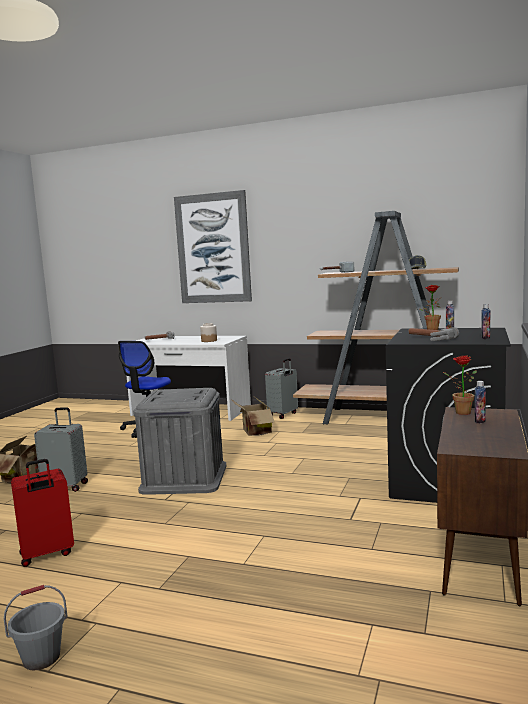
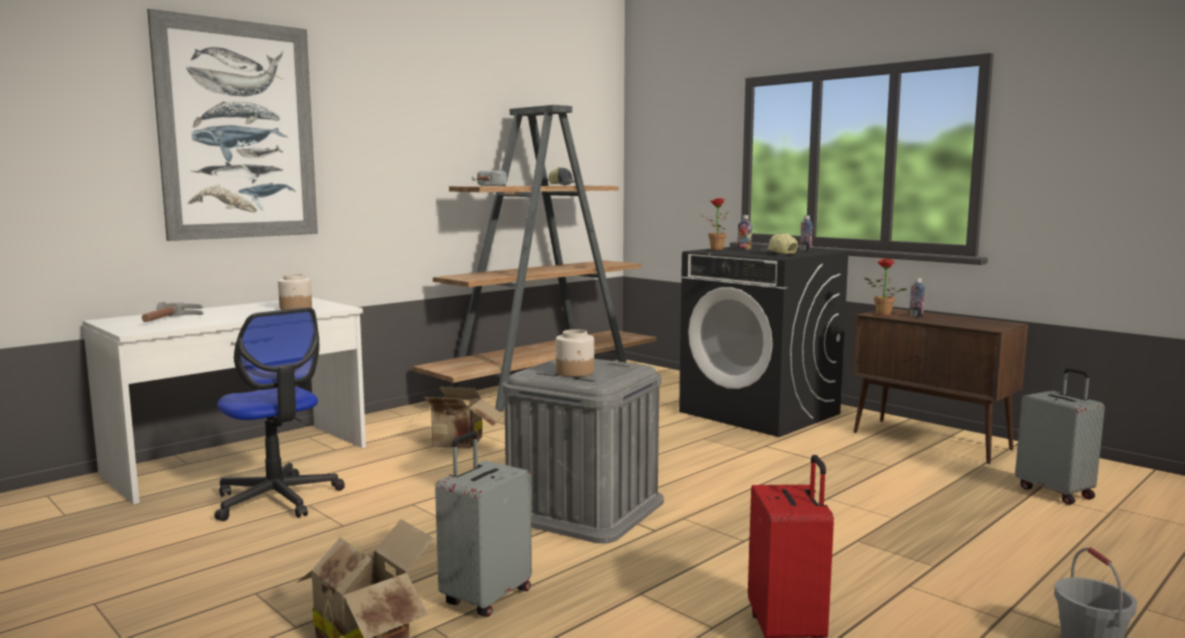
camera: 65 degrees left, 0 degrees up
grey suitcase [265,358,298,419] -> grey suitcase moved to [1015,368,1105,505]
hammer [408,327,459,341] -> cap [760,233,798,254]
none -> jar [556,329,594,377]

